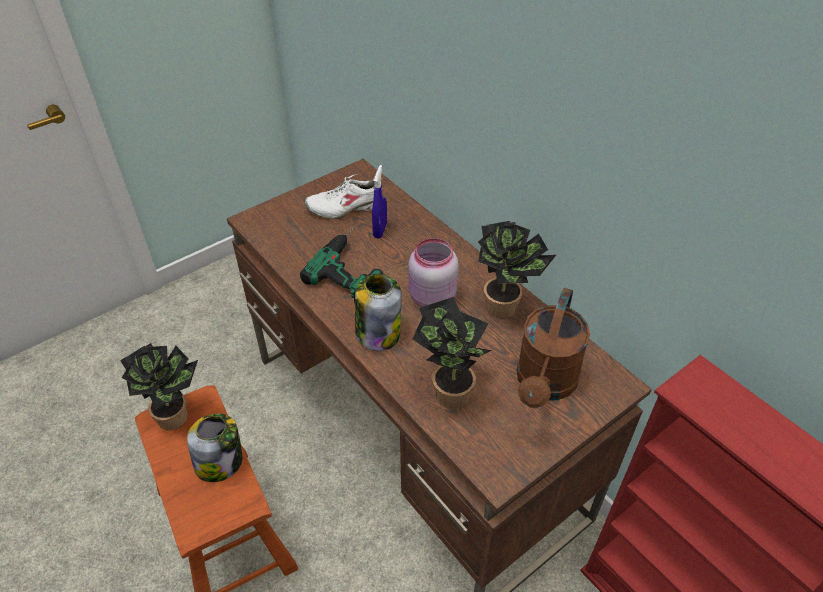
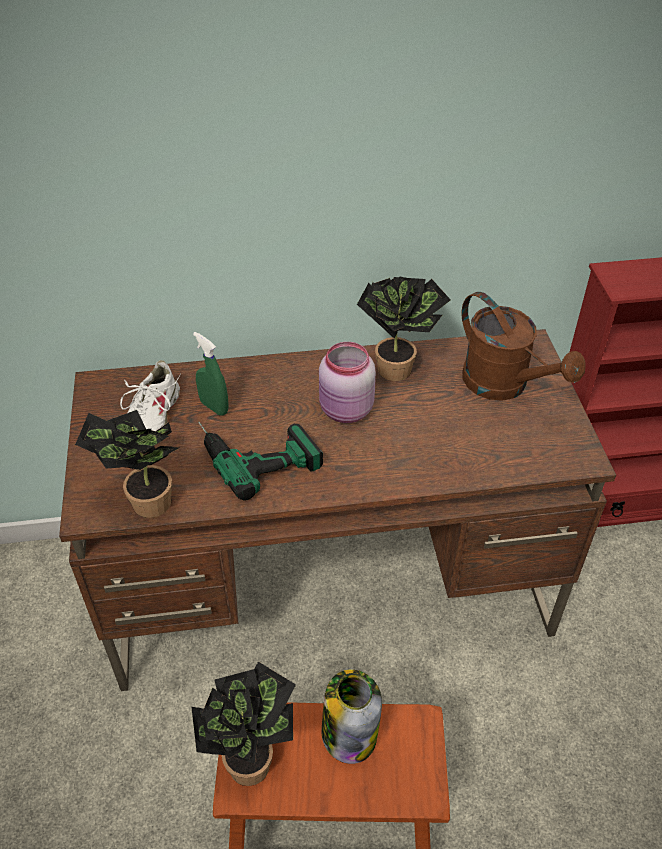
camera: 60 degrees left, 0 degrees up
jar [355,274,402,351] -> none
blue spray bottle [372,165,387,239] -> green spray bottle [193,332,229,416]
potted plant [413,297,492,409] -> potted plant moved to [75,410,180,518]

